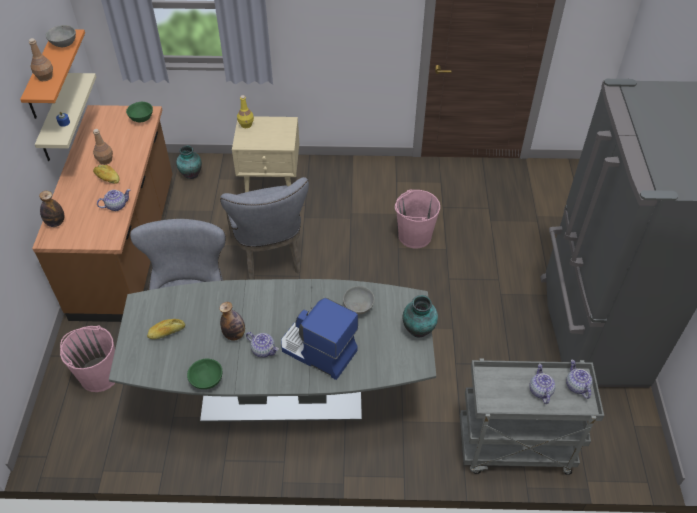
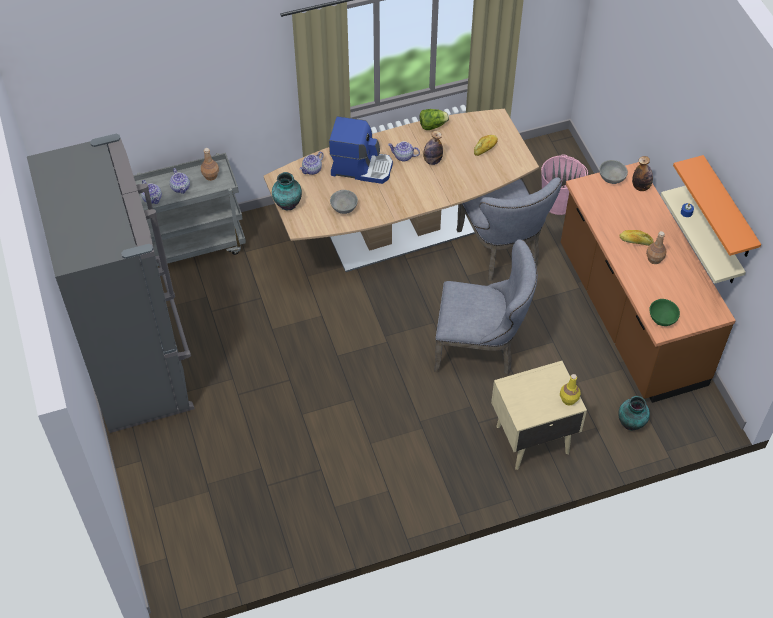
camera: 160 degrees right, 5 degrees up
brown bottle [29,38,53,81] -> brown bottle moved to [201,148,219,181]
grey bowl [46,25,76,47] -> grey bowl moved to [599,160,628,184]
teapot [97,189,130,211] -> teapot moved to [300,152,324,175]
grey dining table [109,279,436,422] -> brown dining table [264,109,539,272]
green bowl [187,359,222,389] -> lettuce [419,109,449,130]
grey chair [220,177,309,280] -> grey chair turned 135 degrees clockwise [434,239,537,375]
pink bucket [395,189,440,248] -> none

